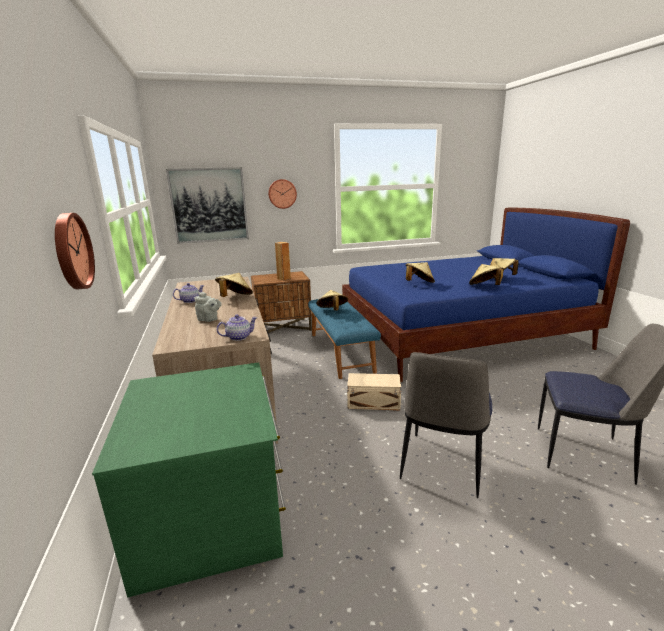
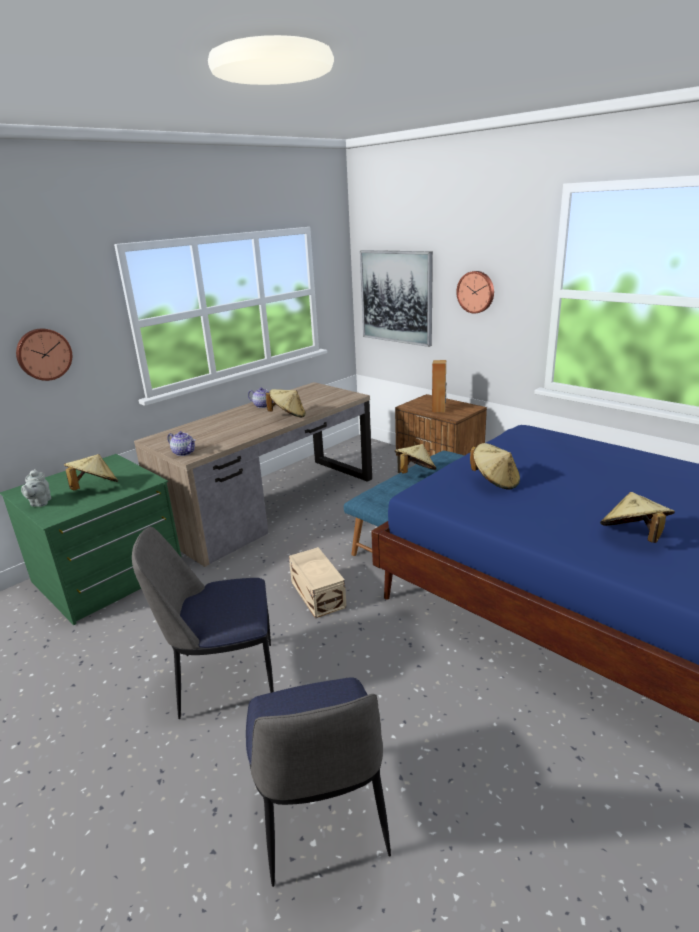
camera: 60 degrees right, 5 degrees up
grey teapot [194,292,222,322] -> grey teapot moved to [21,468,51,507]
beige hat [469,264,504,285] -> beige hat moved to [64,454,118,490]

